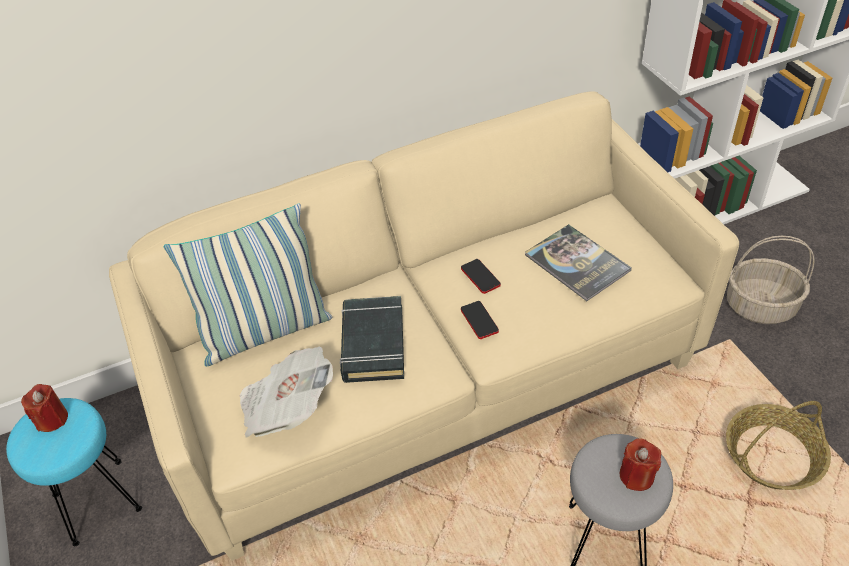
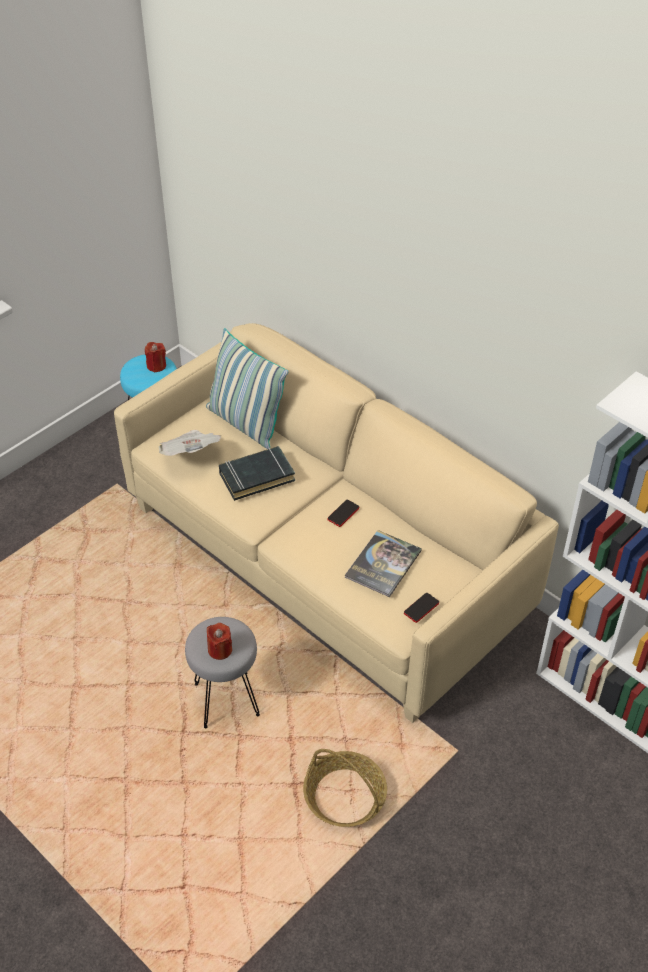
camera: 65 degrees right, 0 degrees up
phone [461,301,499,339] -> phone moved to [404,593,439,623]
basket [727,236,815,324] -> none

